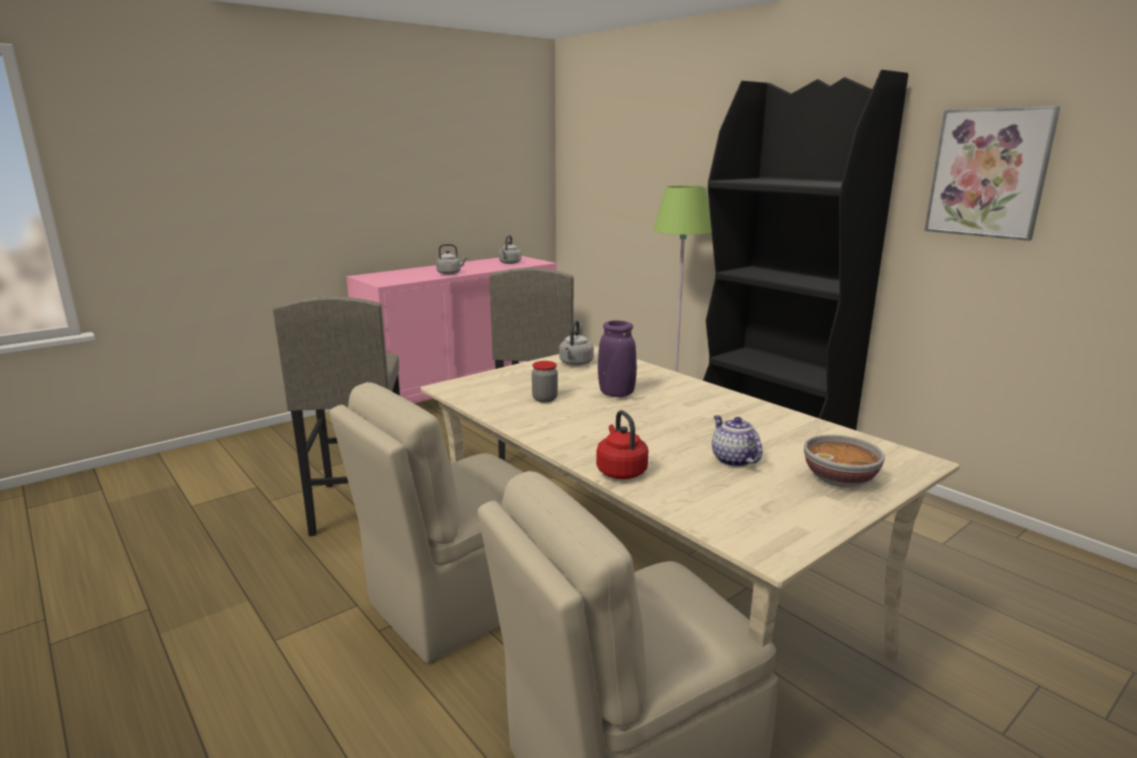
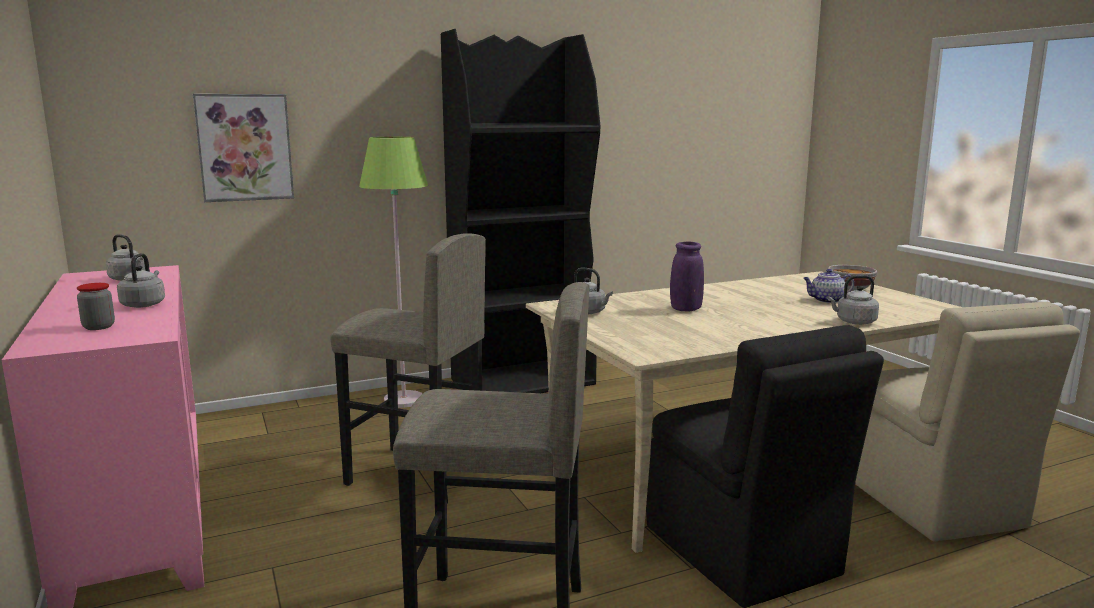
camera: 75 degrees left, 5 degrees down
beige chair [329,382,524,663] -> black chair [646,325,884,608]
jar [532,361,558,403] -> jar moved to [77,283,115,330]
red kettle [596,410,648,479] -> grey kettle [827,275,879,325]
picture [924,106,1061,241] -> picture moved to [193,94,294,202]

